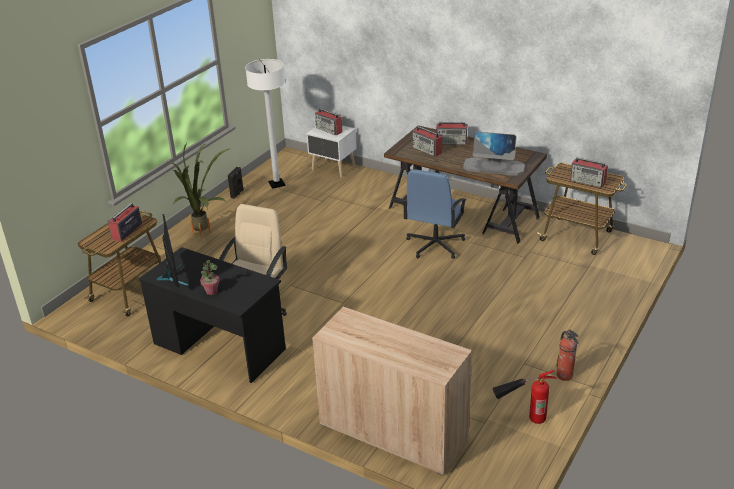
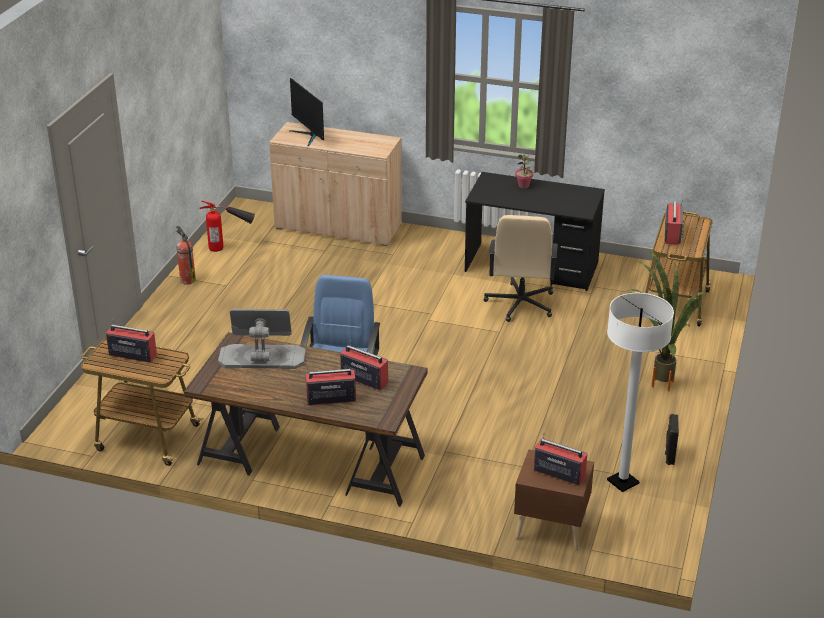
camera: 165 degrees right, 0 degrees up
monitor [156,214,190,288] -> monitor moved to [290,78,324,146]
white nightstand [306,125,357,178] -> brown nightstand [514,449,594,551]

